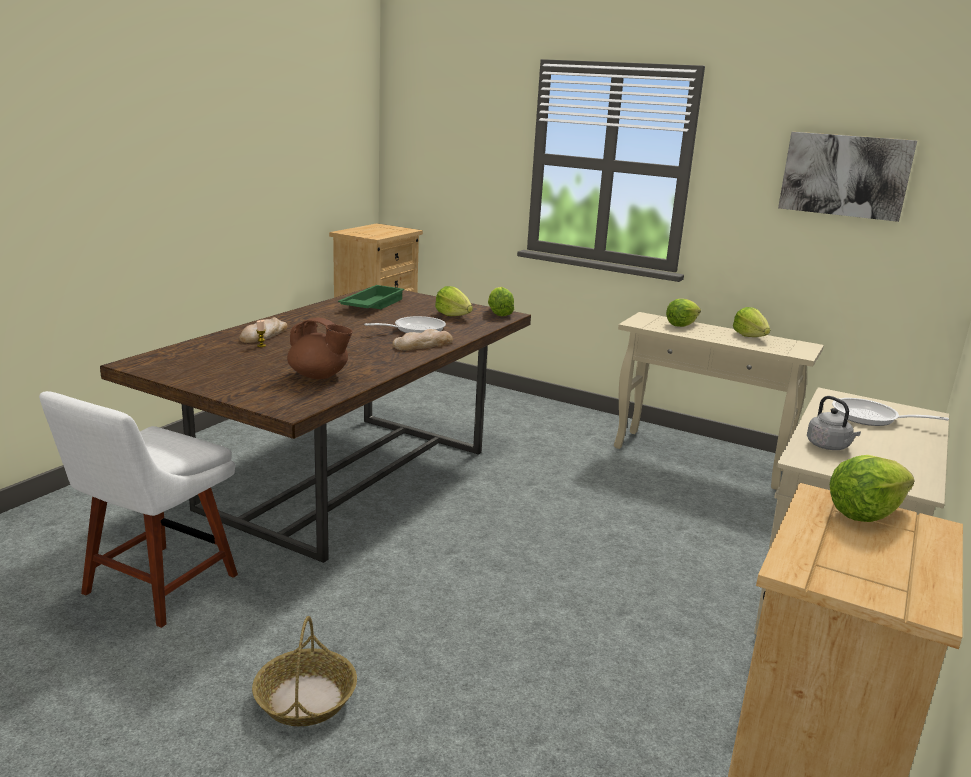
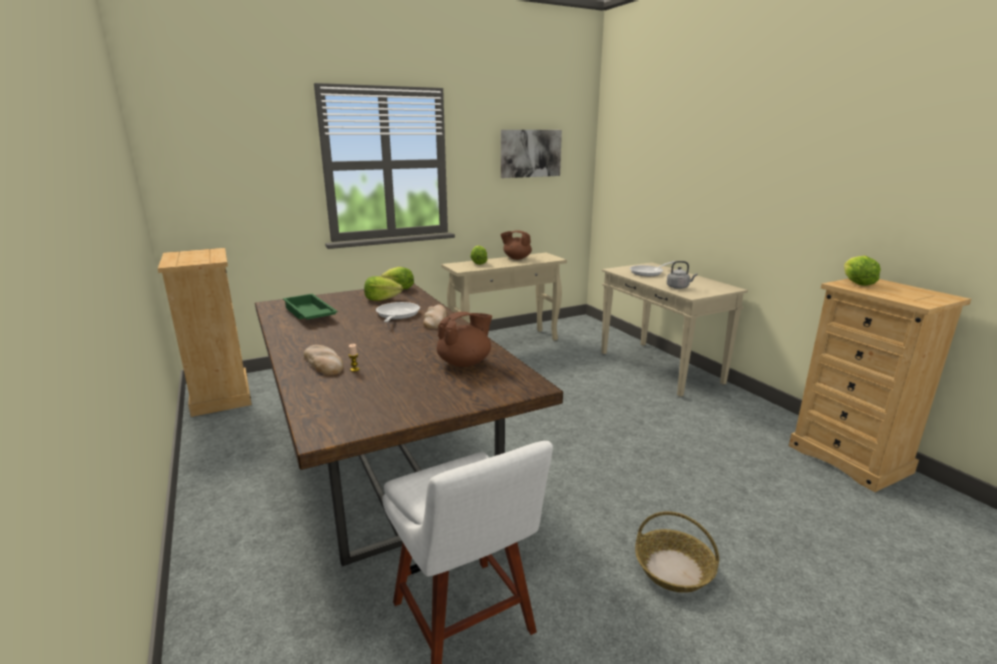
camera: 55 degrees left, 0 degrees up
lettuce [733,307,770,337] -> brown teapot [501,230,532,260]

